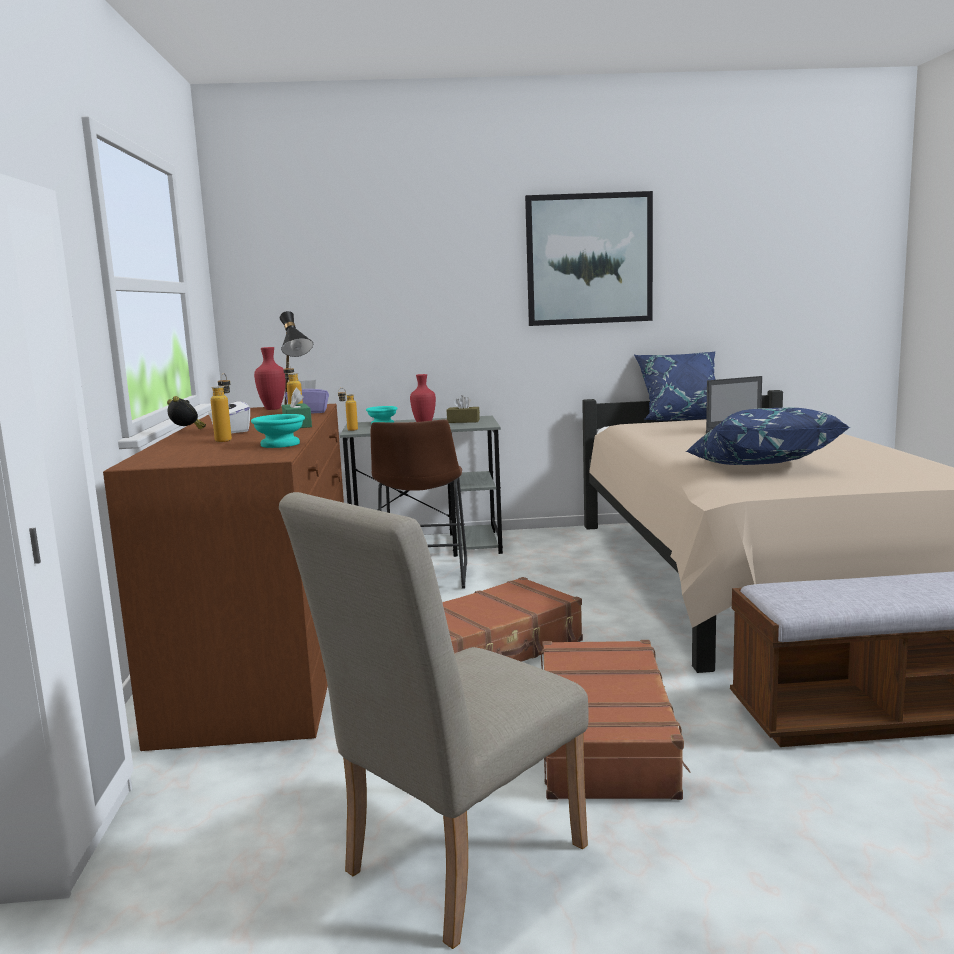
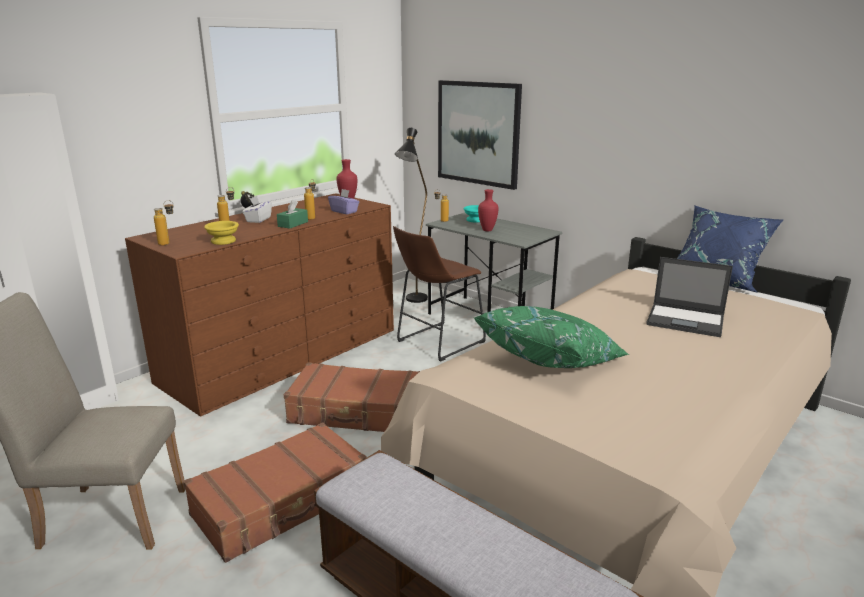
camera: 45 degrees right, 10 degrees up
turquoise bowl [251,414,305,448] -> yellow bowl [204,221,239,245]
brown tissue box [447,395,480,423] -> none
picture [525,191,653,326] -> picture moved to [438,80,522,190]
blue pillow [686,408,850,465] -> green pillow [473,306,629,368]
none -> bottle [154,200,174,246]

